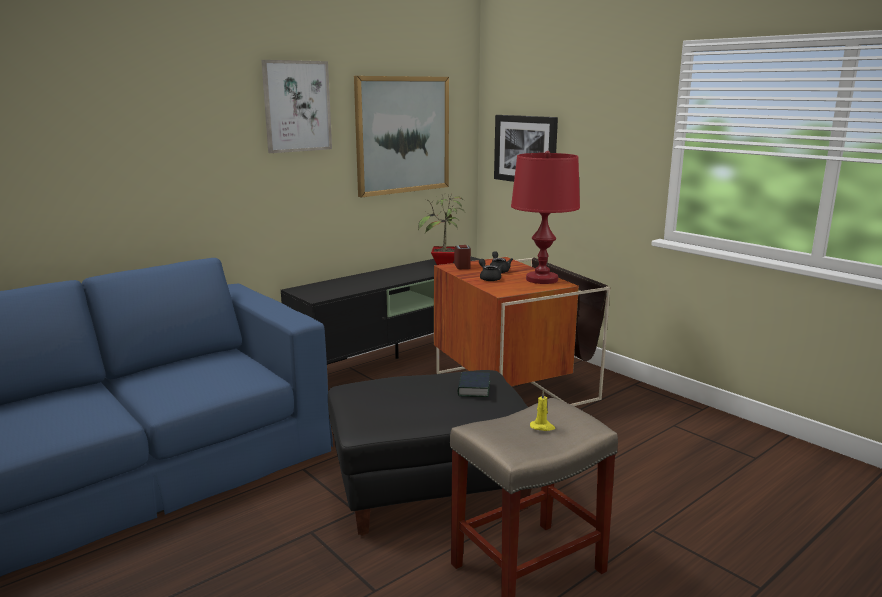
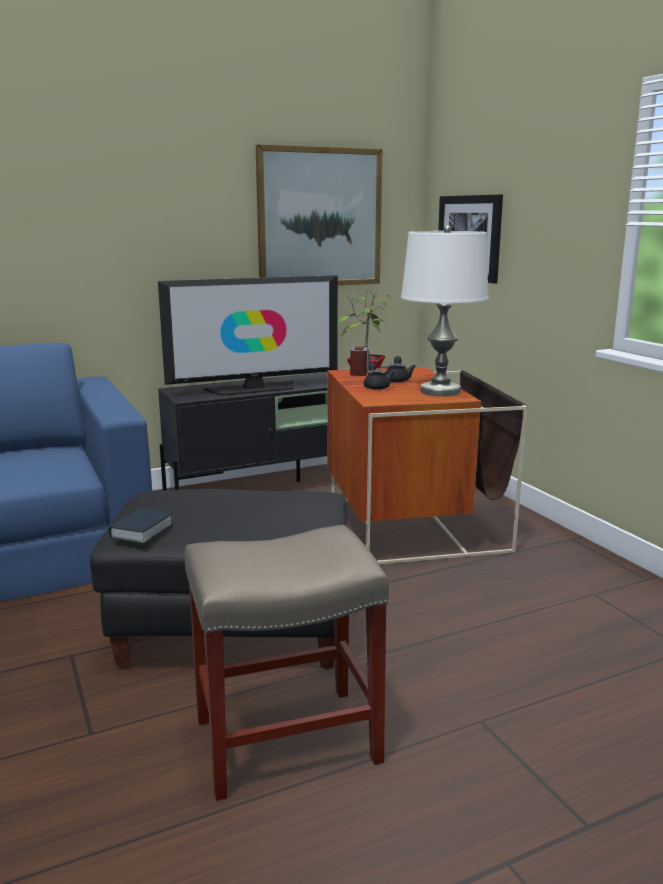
camera: 15 degrees right, 0 degrees up
picture [261,60,332,153] -> none
book [458,372,490,397] -> book moved to [109,509,174,544]
red table lamp [511,151,580,284] -> white table lamp [401,225,489,396]
yellow candle [530,390,555,431] -> none
none -> television [158,275,338,396]

